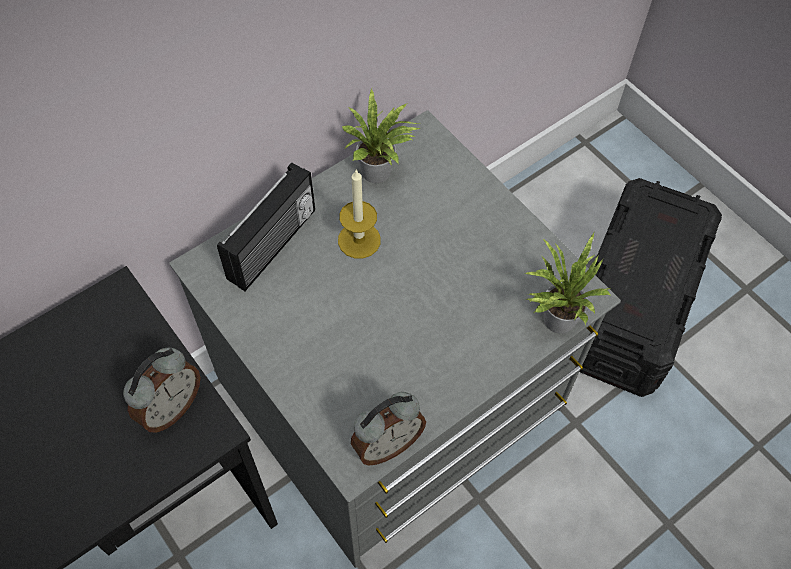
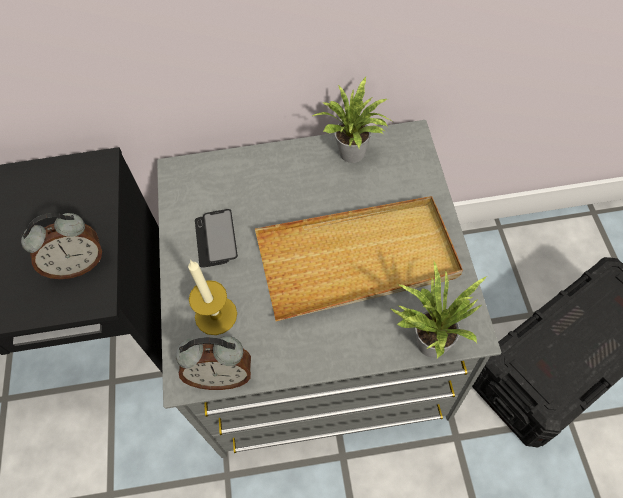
camera: 35 degrees right, 0 degrees up
radio [217,163,315,291] -> none
candle [338,170,381,259] -> candle moved to [188,260,237,335]
none -> phone [195,209,238,268]
none -> beige tray [255,196,463,321]

